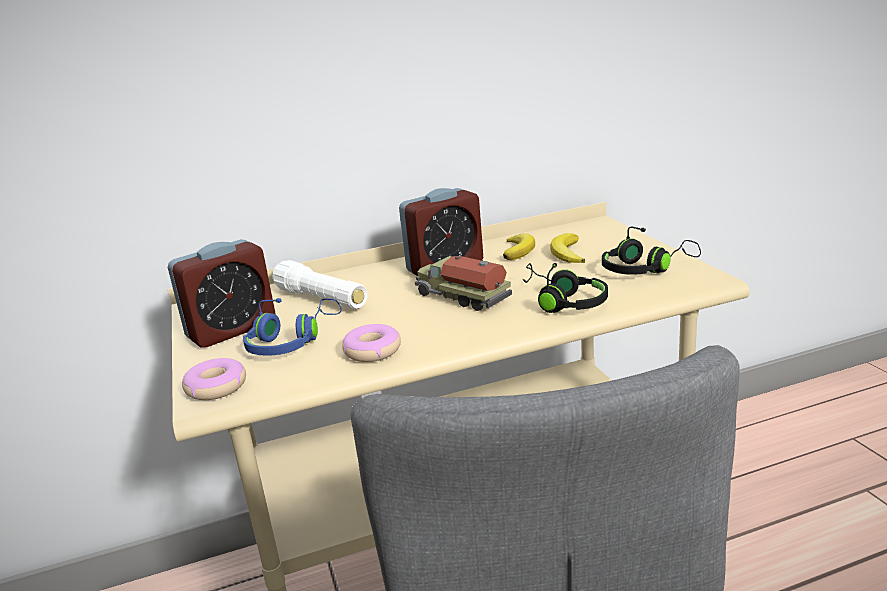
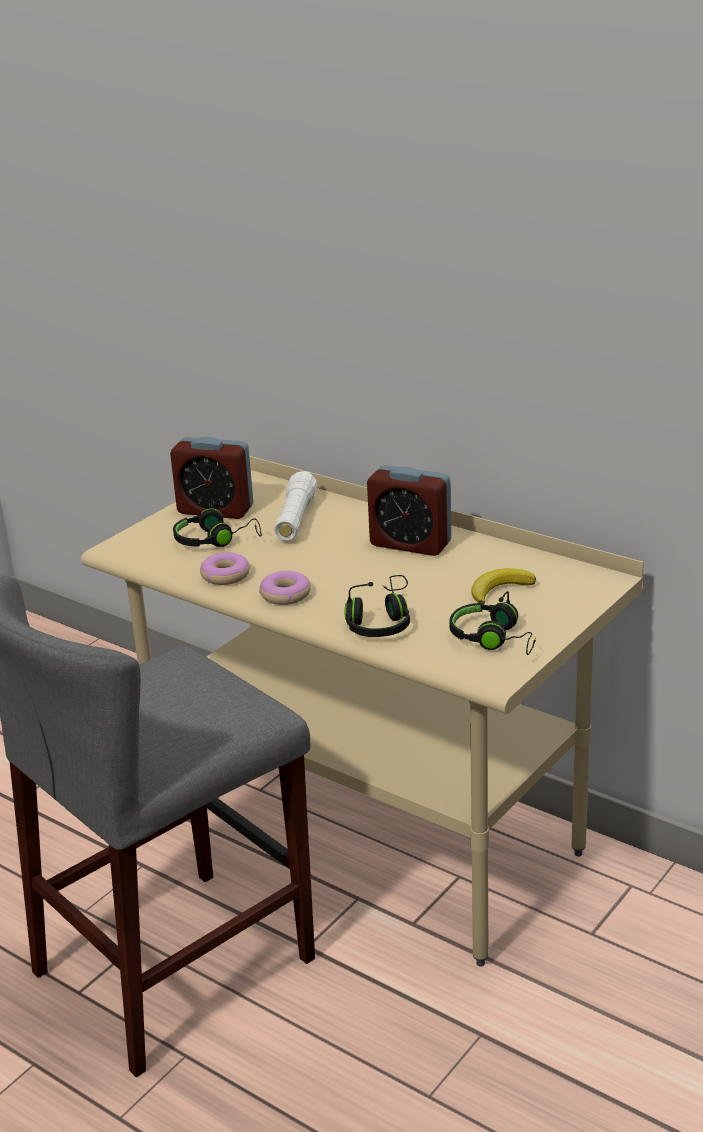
camera: 55 degrees right, 5 degrees up
donut [182,358,246,400] -> donut moved to [259,571,311,605]
blue headphones [243,298,342,356] -> black headphones [173,498,261,547]
toy truck [415,256,512,311] -> none
banana [503,233,535,260] -> none

